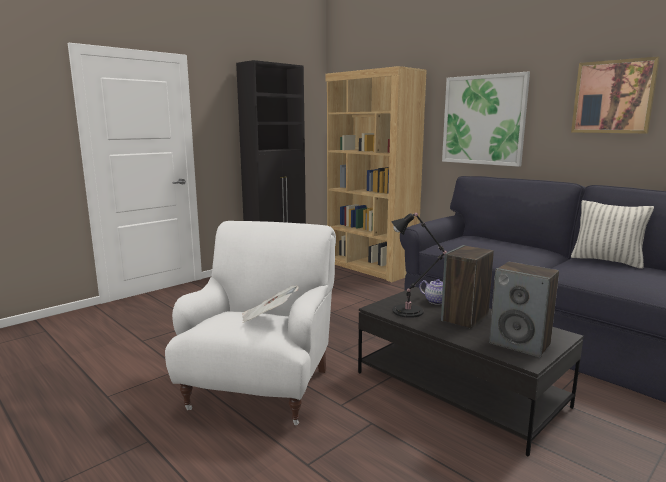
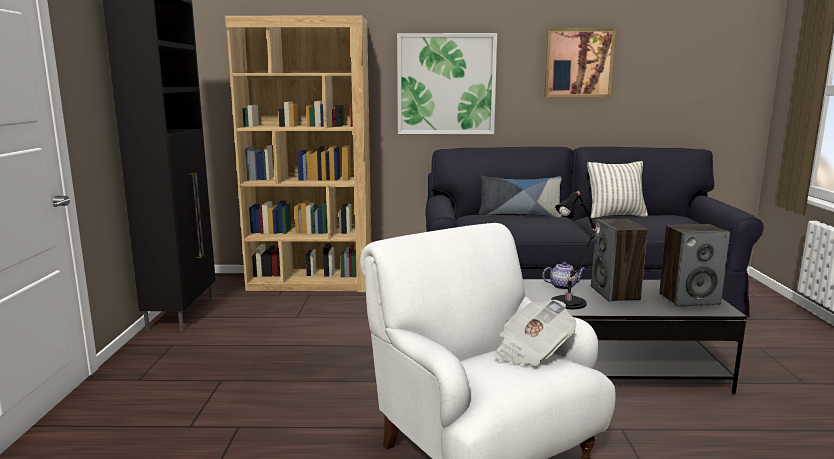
camera: 45 degrees left, 0 degrees up
none -> pillow [479,176,562,218]

